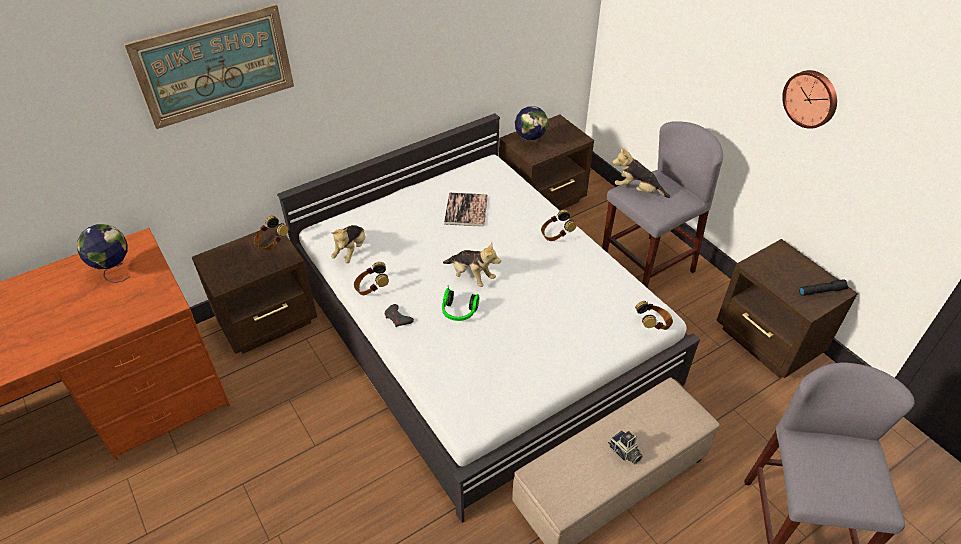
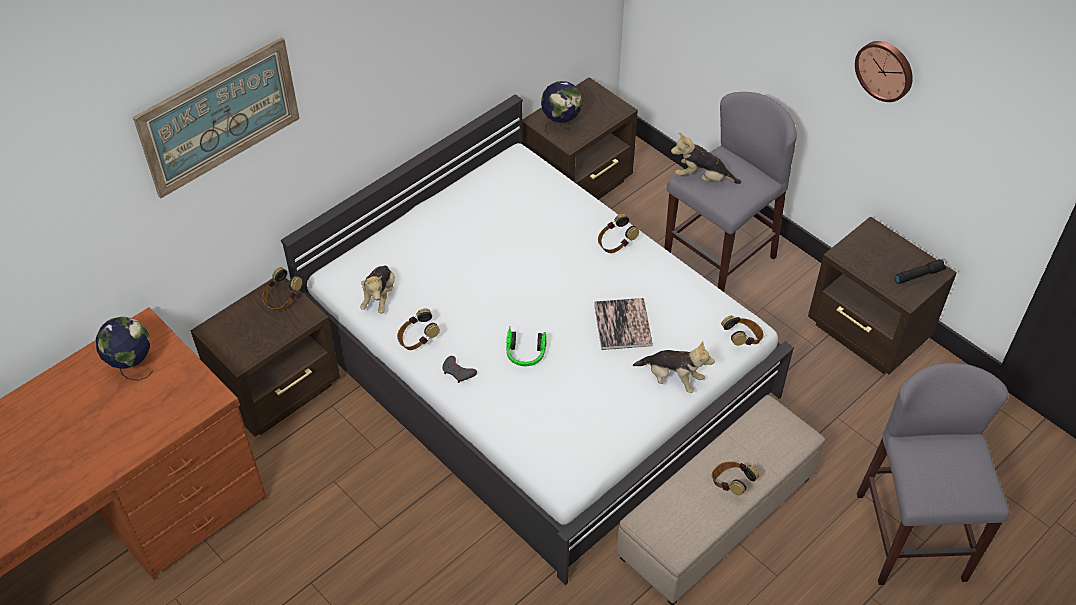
camera: 10 degrees left, 5 degrees up
plush toy [443,243,501,287] -> plush toy moved to [633,341,715,393]
book [444,193,488,227] -> book moved to [594,298,653,350]
camera [608,430,643,465] -> headphones [712,462,759,496]

